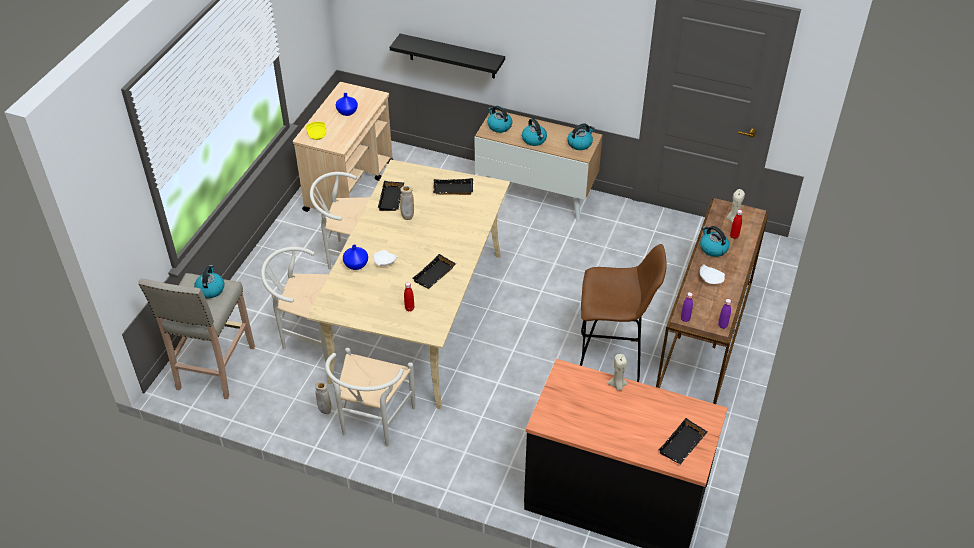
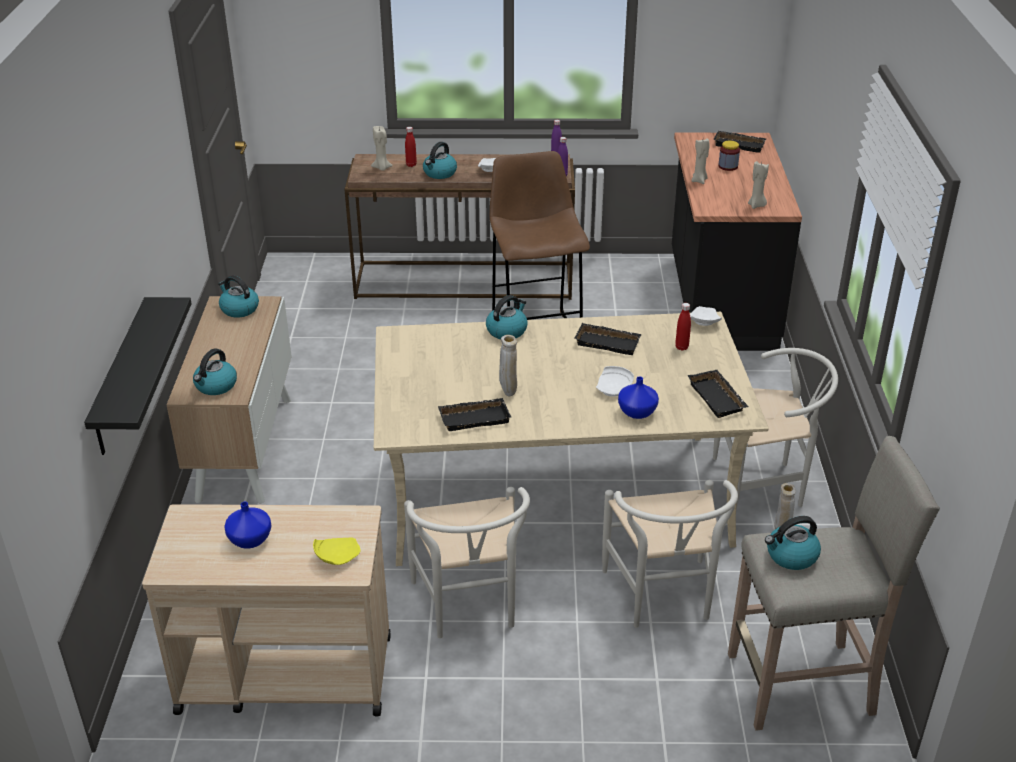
camera: 110 degrees left, 10 degrees down
black tray [433,178,473,195] -> black tray moved to [687,370,749,418]
kettle [522,118,547,146] -> kettle moved to [486,295,528,339]
none -> white plate [690,306,722,326]
none -> jar [718,141,740,171]
none -> beige candle [748,161,769,209]

